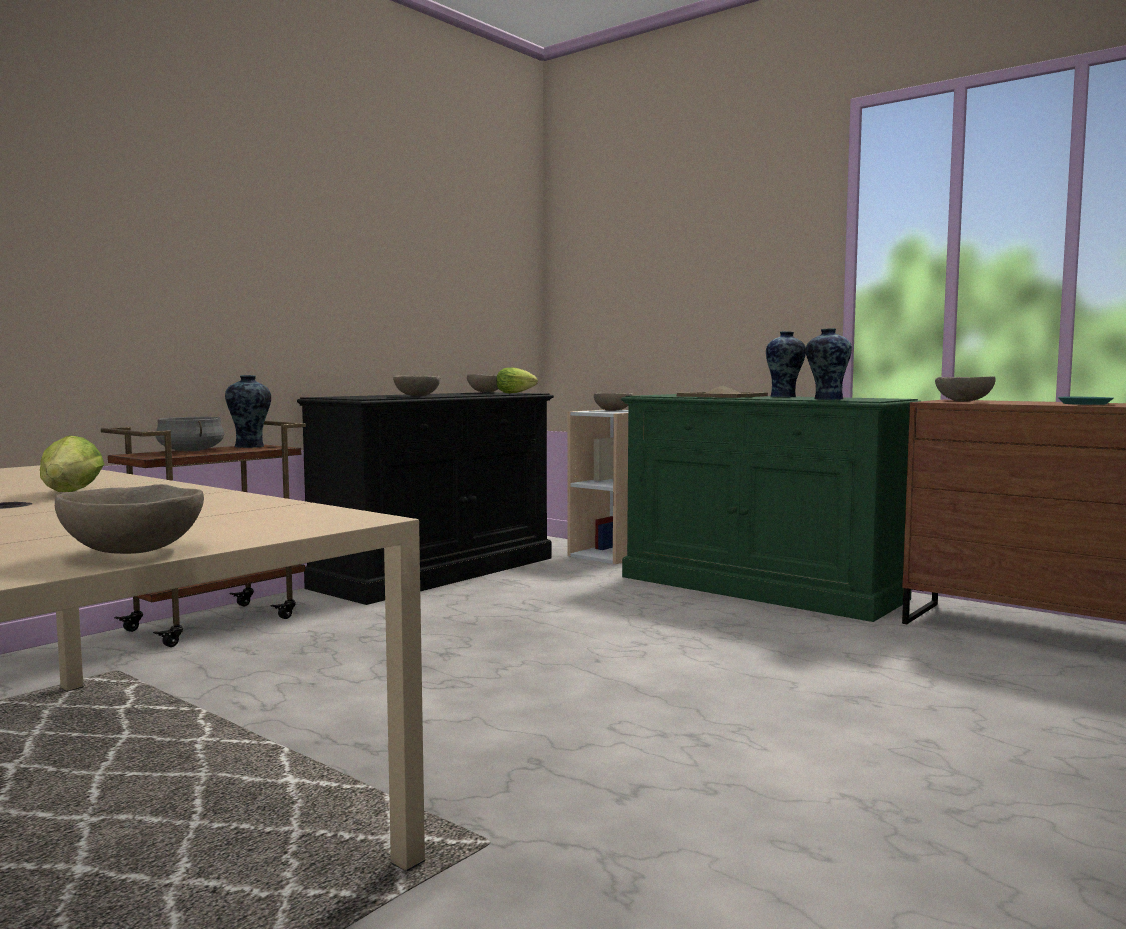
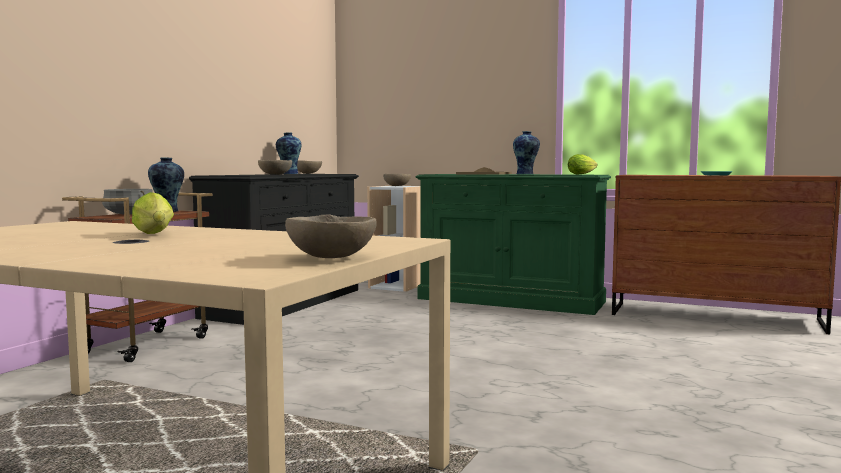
camera: 15 degrees left, 0 degrees up
lettuce [497,367,538,393] -> lettuce moved to [568,154,598,175]
vase [806,328,852,400] -> vase moved to [276,132,301,174]
beige bowl [935,377,996,401] -> none

